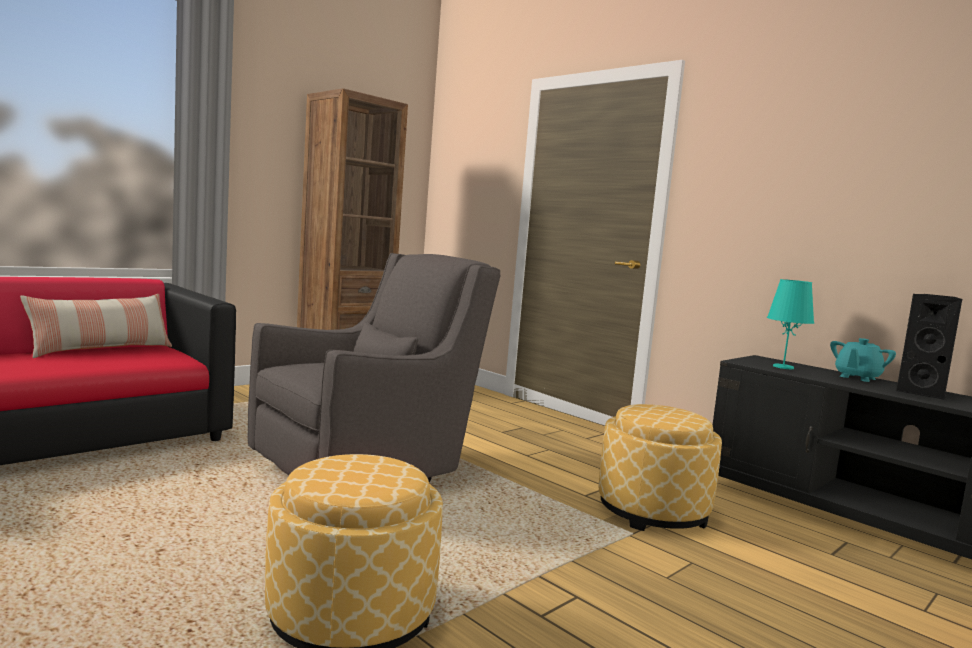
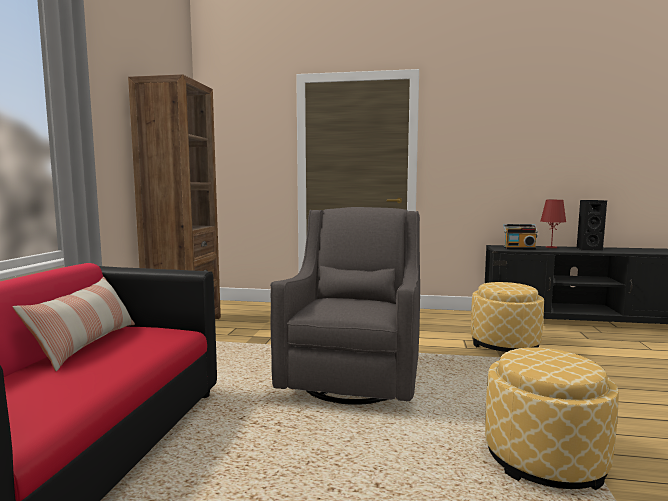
camera: 35 degrees left, 0 degrees up
turquoise table lamp [767,279,814,369] -> radio [503,224,538,249]
turquoise teapot [830,338,896,382] -> red table lamp [541,200,566,248]

